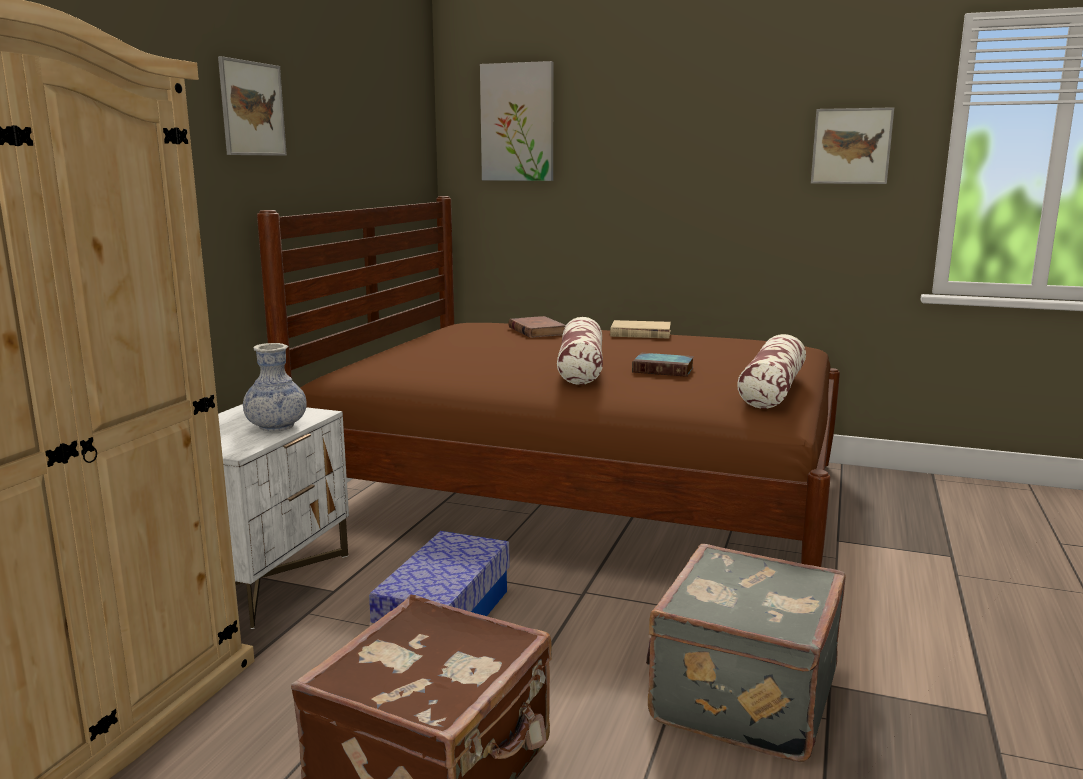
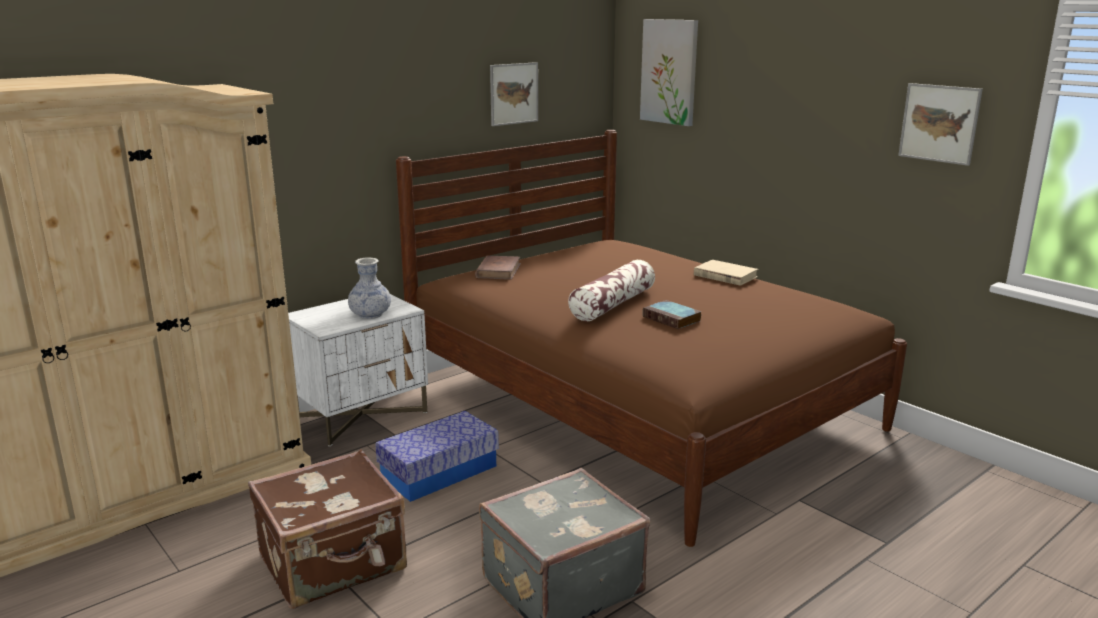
camera: 30 degrees right, 5 degrees up
picture [218,56,287,156] -> picture moved to [490,62,538,126]
brown book [508,316,566,338] -> brown book moved to [475,256,521,280]
pillow [737,334,806,409] -> none

